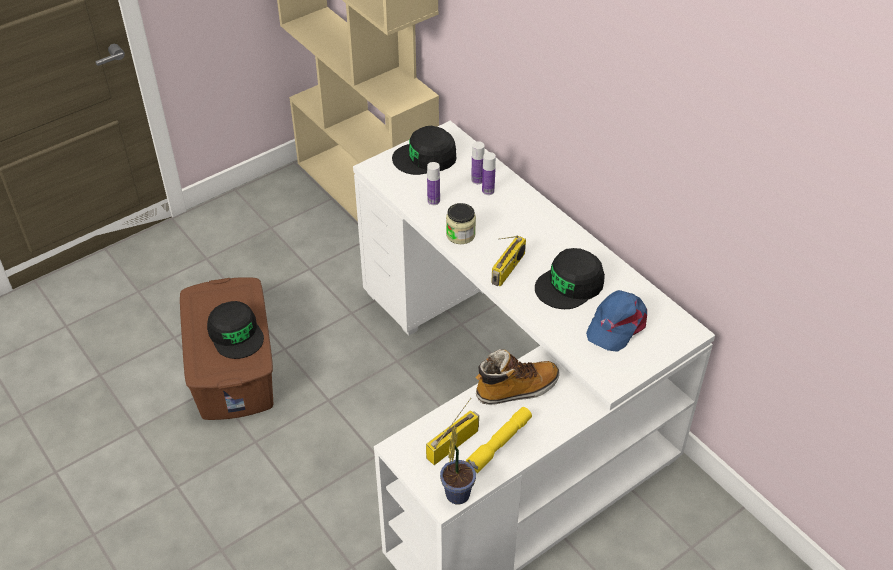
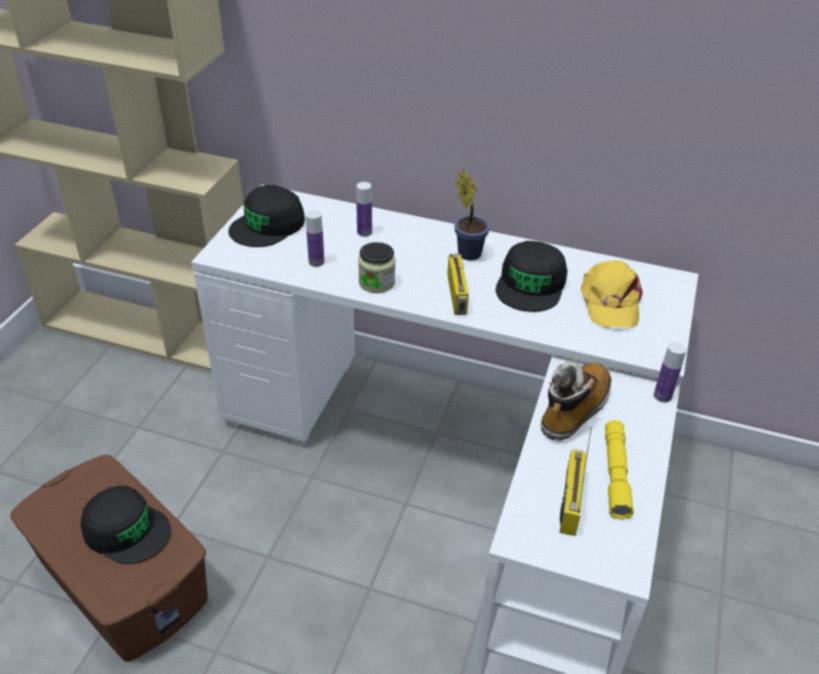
camera: 35 degrees left, 5 degrees down
potted plant [440,426,476,504] -> potted plant moved to [455,169,490,261]
bottle [471,141,485,184] -> bottle moved to [654,342,687,403]
blue cap [586,290,647,352] -> yellow cap [581,260,643,327]

